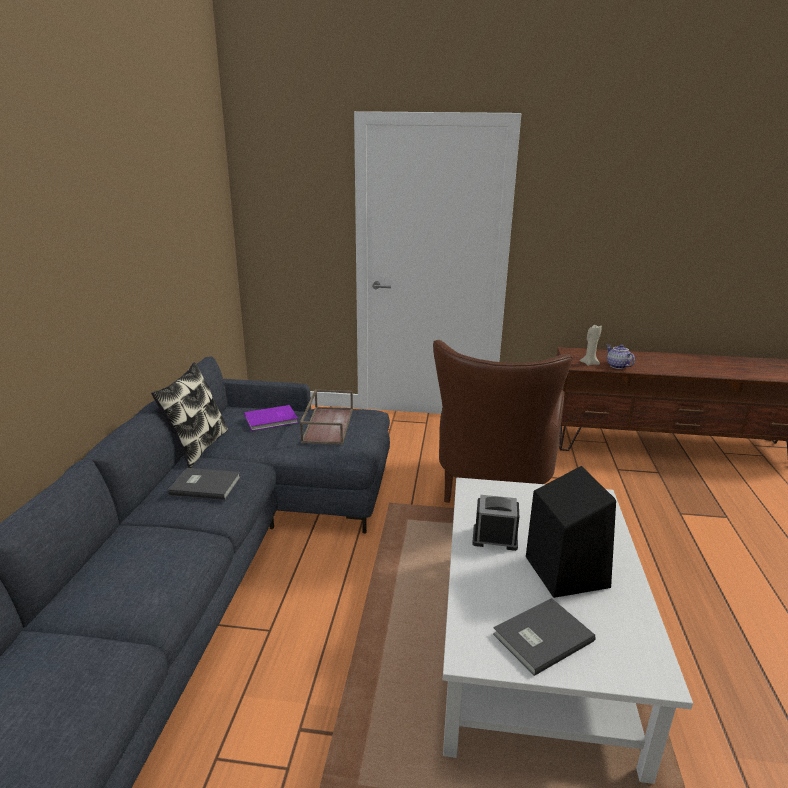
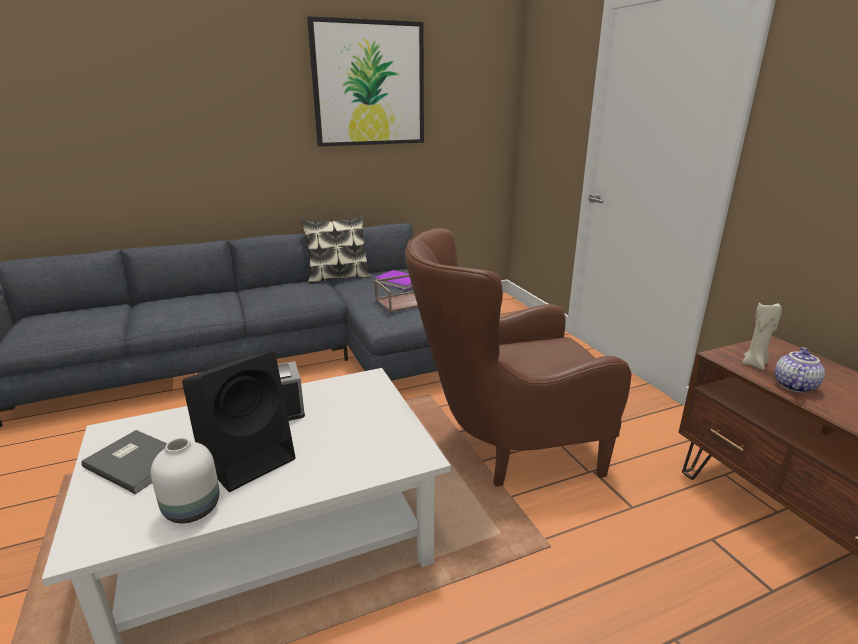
camera: 60 degrees right, 0 degrees up
grey book [168,468,240,500] -> none
none -> white vase [151,438,219,524]
none -> picture [307,16,424,147]

